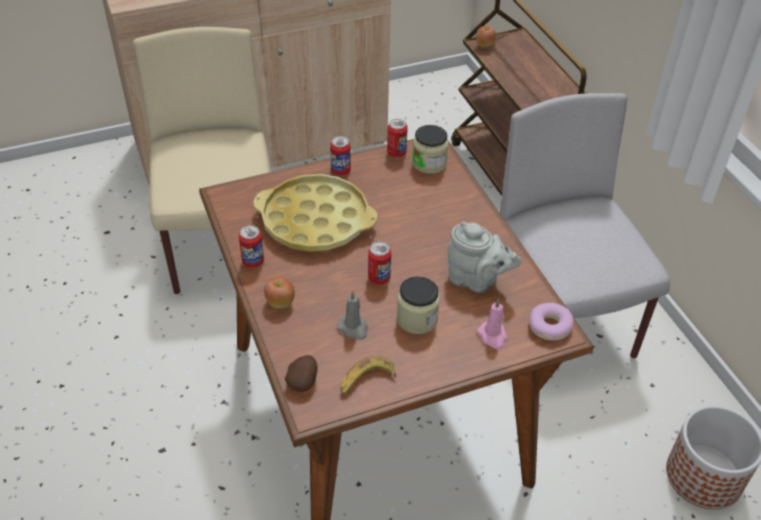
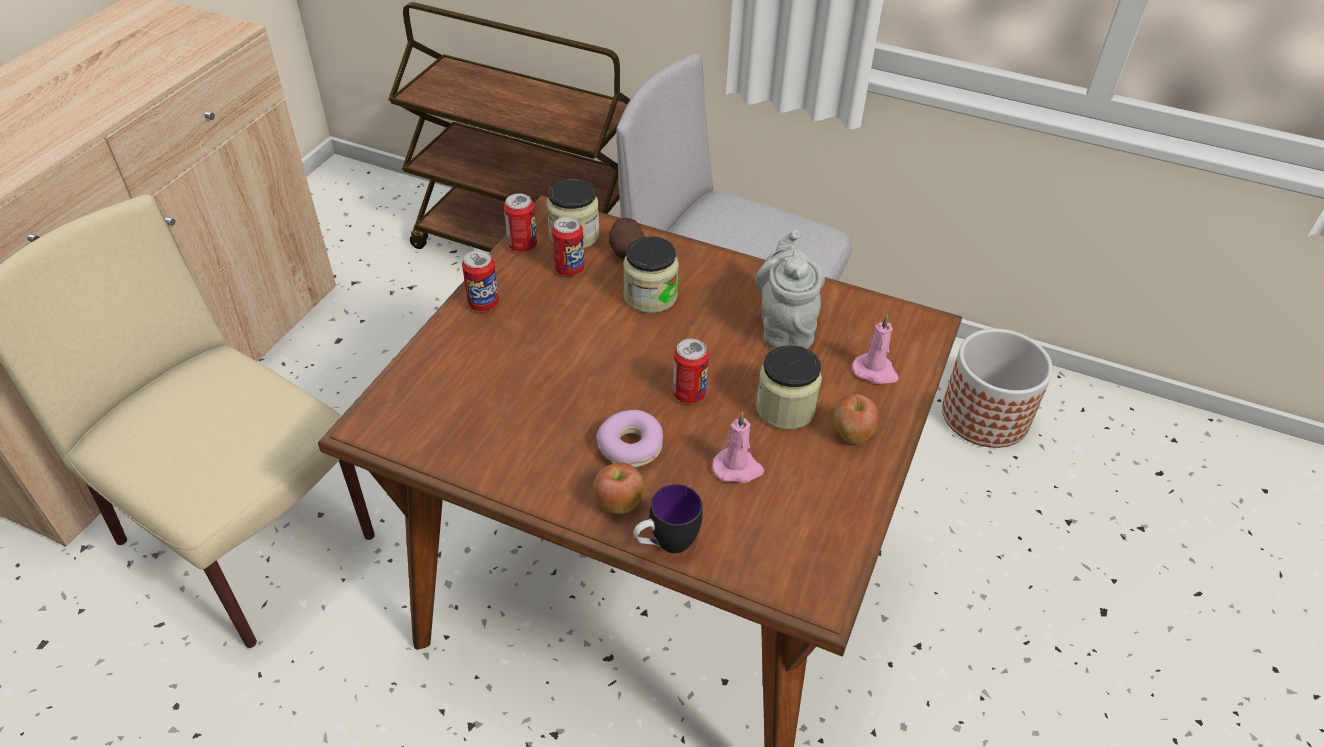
camera: 45 degrees left, 0 degrees up
can [239,225,264,268] -> can moved to [552,217,584,276]
yellow tray [253,174,378,252] -> none
potato [285,355,318,392] -> potato moved to [609,218,645,259]
grey candle [337,290,368,340] -> pink candle [713,412,764,483]
banana [340,356,396,395] -> none
grey teapot [447,221,522,293] -> grey teapot turned 75 degrees counterclockwise [755,230,825,349]
apple [476,26,496,48] -> apple moved to [833,394,879,444]
donut [529,303,574,341] -> donut moved to [596,410,663,468]
none -> jar [623,236,679,313]
none -> mug [633,484,703,553]

